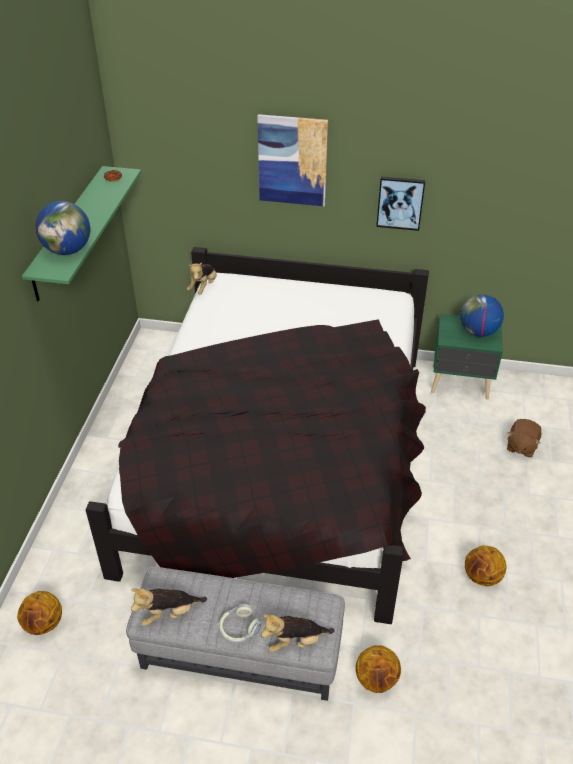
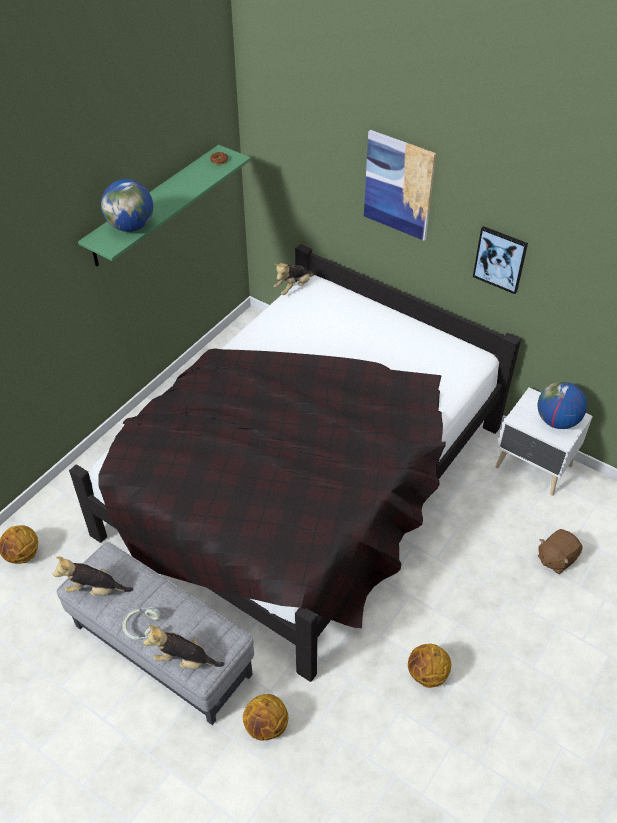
camera: 25 degrees right, 5 degrees up
green nightstand [431,313,503,400] -> white nightstand [495,387,593,496]

